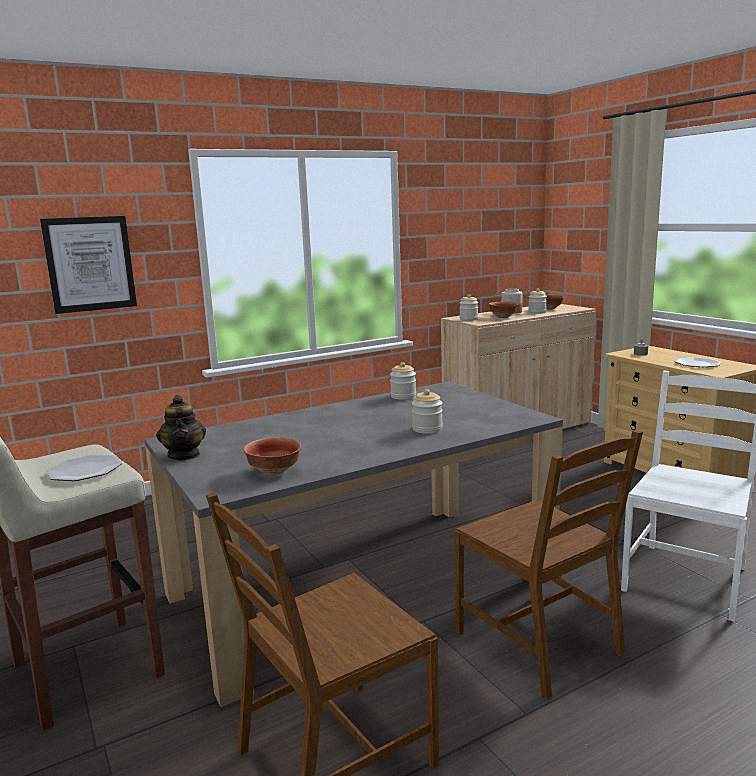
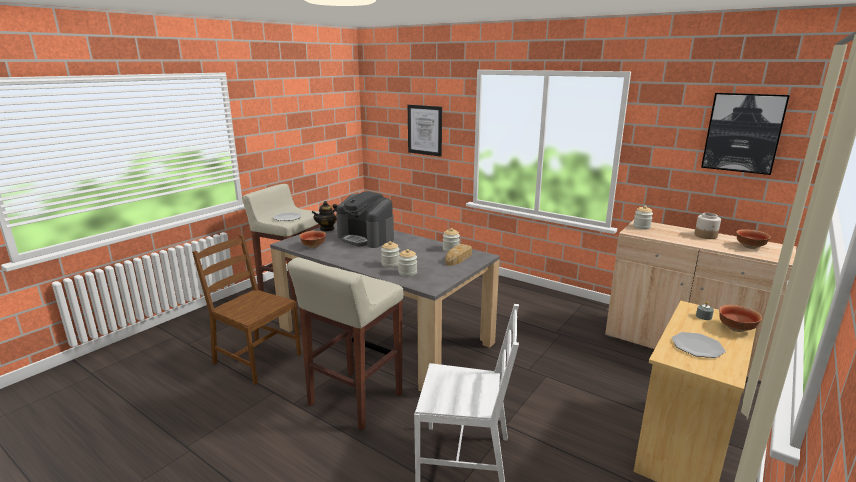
camera: 65 degrees right, 5 degrees up
brown chair [454,430,643,700] -> beige stool [287,257,404,431]
bowl [489,301,518,318] -> bowl moved to [719,305,762,332]
jar [528,288,547,314] -> jar moved to [398,249,417,276]
none -> coffee machine [336,191,394,248]
none -> bread [445,244,472,266]
none -> picture [701,93,790,175]

